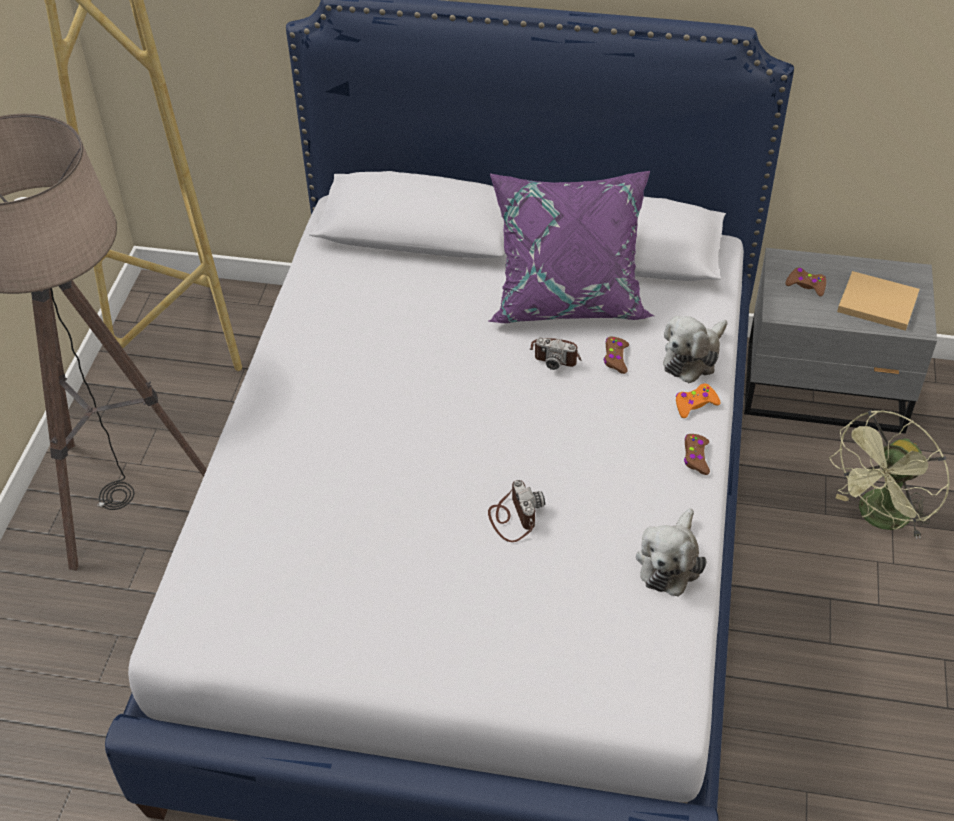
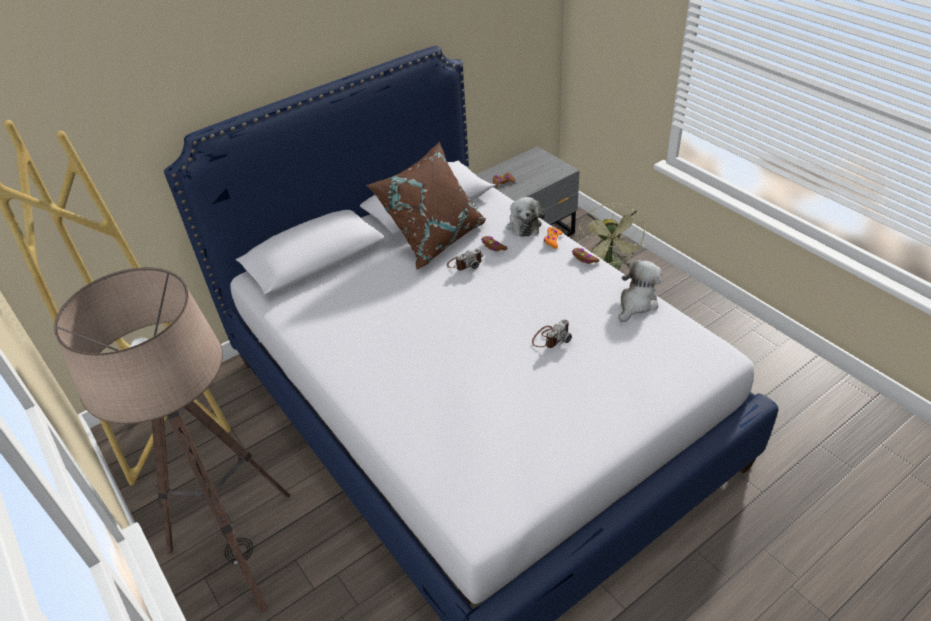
camera: 45 degrees left, 5 degrees down
purple pillow [488,171,654,323] -> brown pillow [366,142,487,270]
camera [488,480,545,542] -> camera turned 105 degrees clockwise [532,319,572,348]
plush toy [636,508,707,597] -> plush toy turned 120 degrees counterclockwise [618,260,662,322]
beige book [837,271,920,331] -> none

